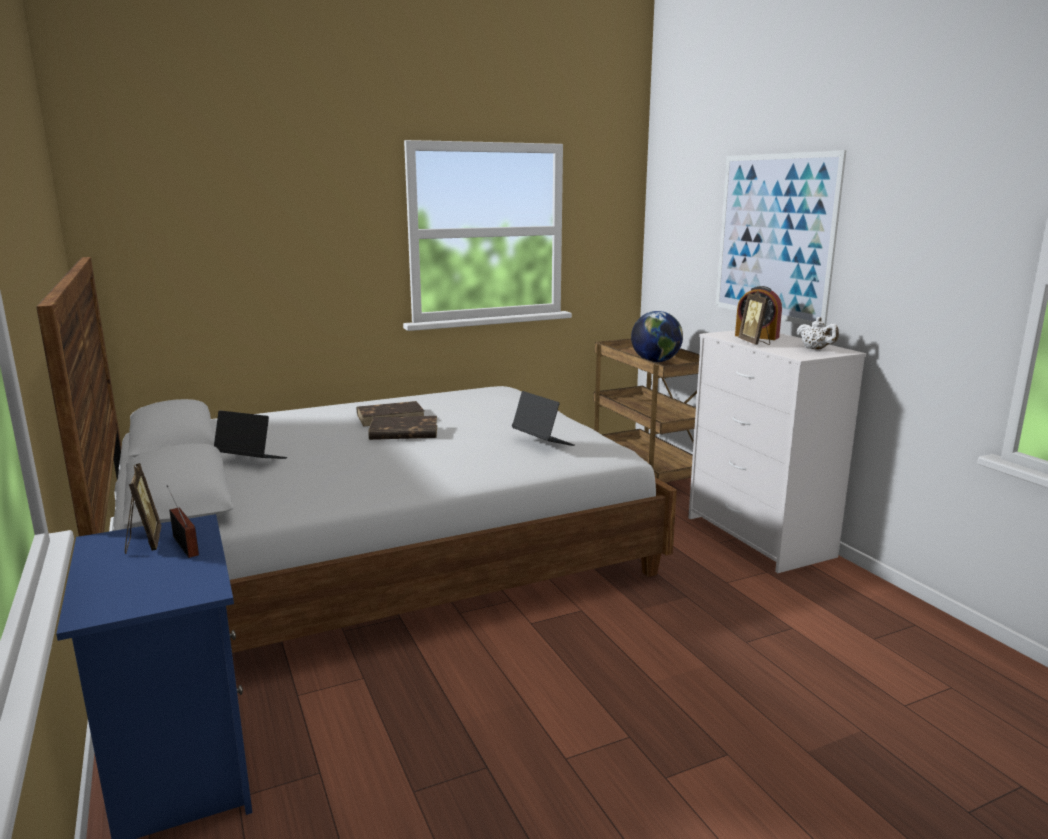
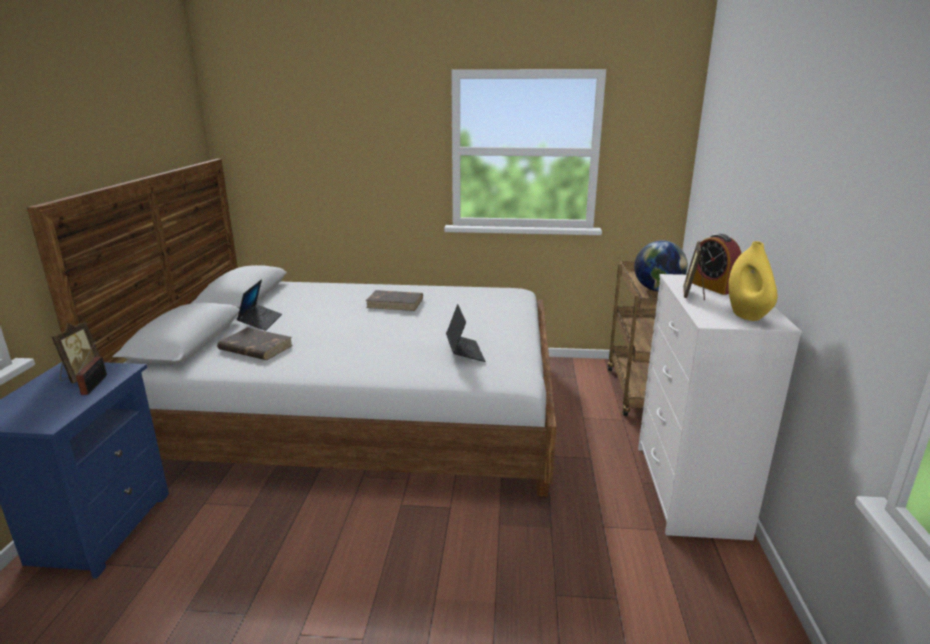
camera: 30 degrees right, 5 degrees up
laptop [214,410,287,459] -> laptop turned 45 degrees clockwise [237,279,282,331]
brown book [368,416,437,440] -> brown book moved to [217,328,293,360]
picture [716,150,846,327] -> none
white teapot [796,317,839,350] -> yellow vase [728,241,778,321]

